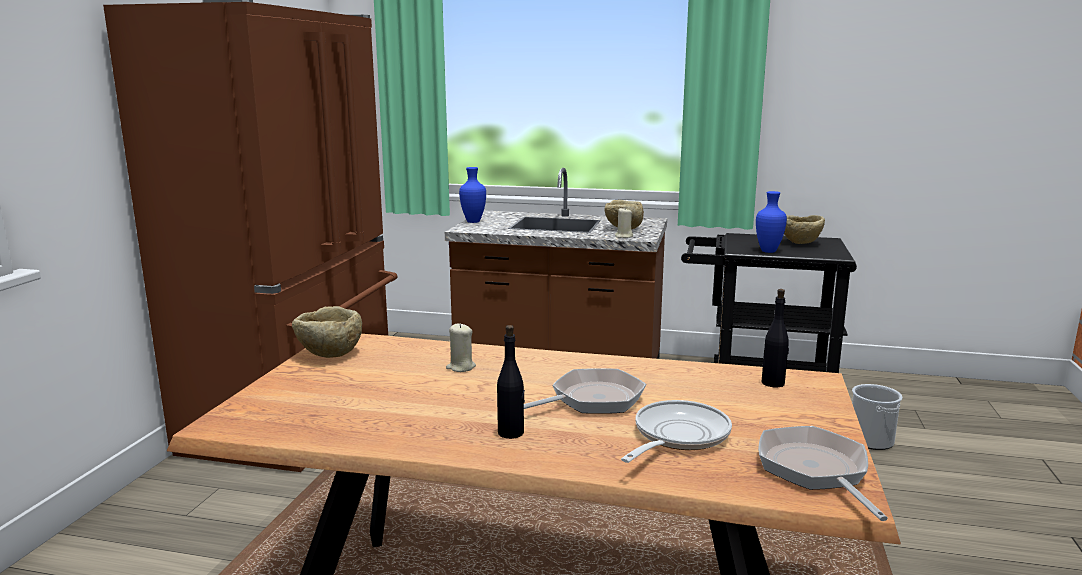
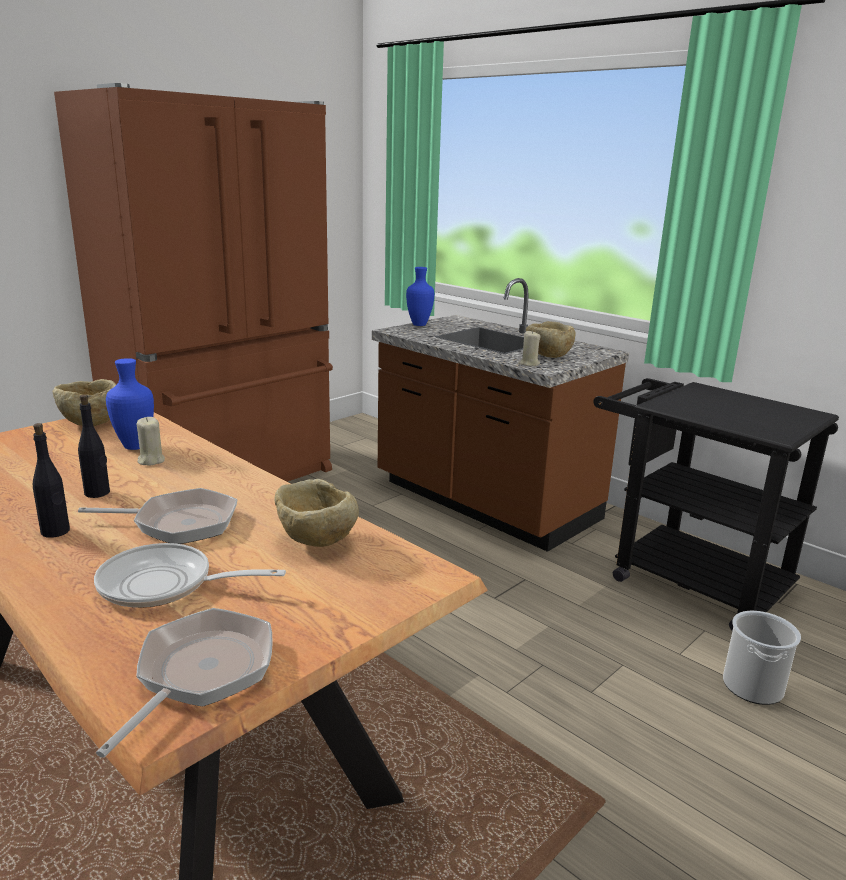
camera: 30 degrees right, 5 degrees up
frying pan [621,400,732,463] -> frying pan turned 150 degrees counterclockwise [94,543,286,608]
blue vase [756,191,787,253] -> blue vase moved to [106,358,154,450]
black bottle [762,289,789,388] -> black bottle moved to [78,395,110,498]
beige bowl [784,215,825,244] -> beige bowl moved to [274,479,359,547]

